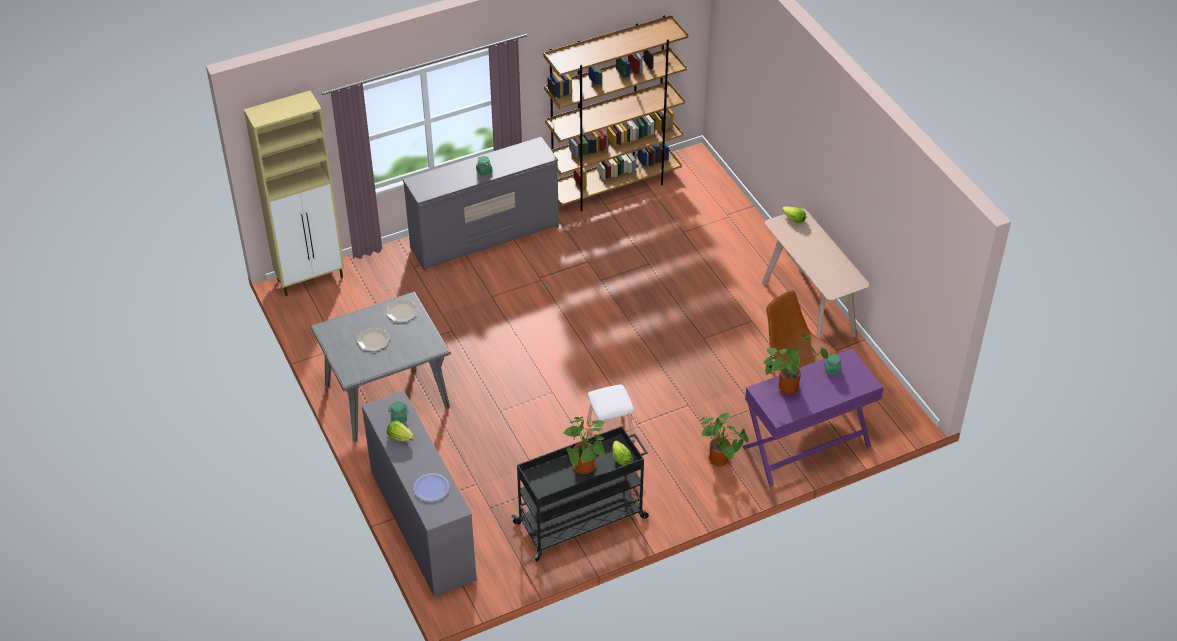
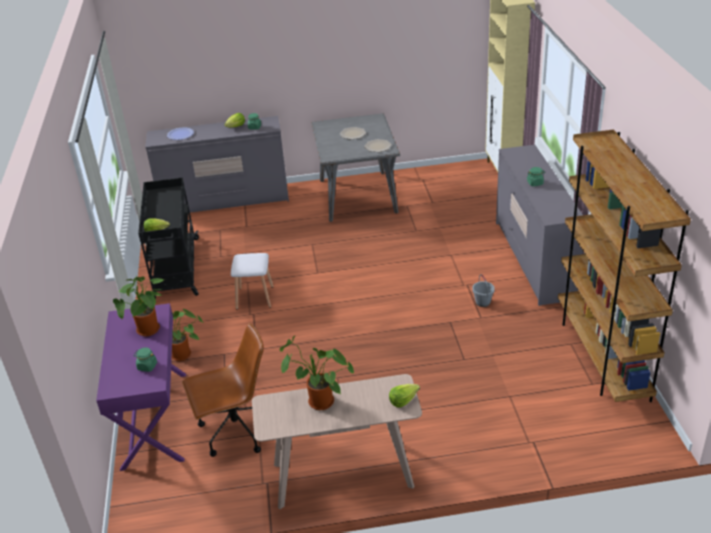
camera: 110 degrees right, 10 degrees down
potted plant [563,417,605,474] -> potted plant moved to [280,336,354,410]
none -> grey bucket [472,274,495,307]

